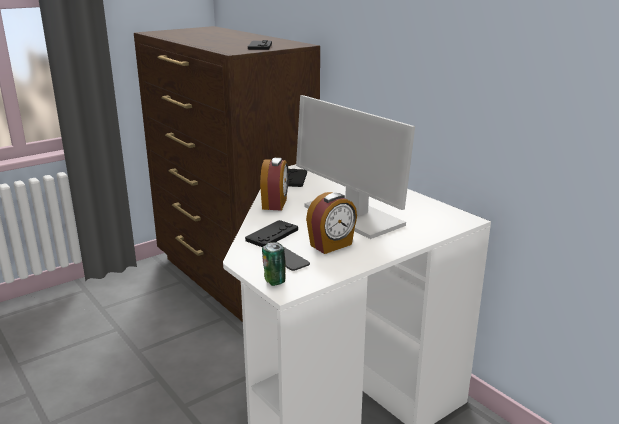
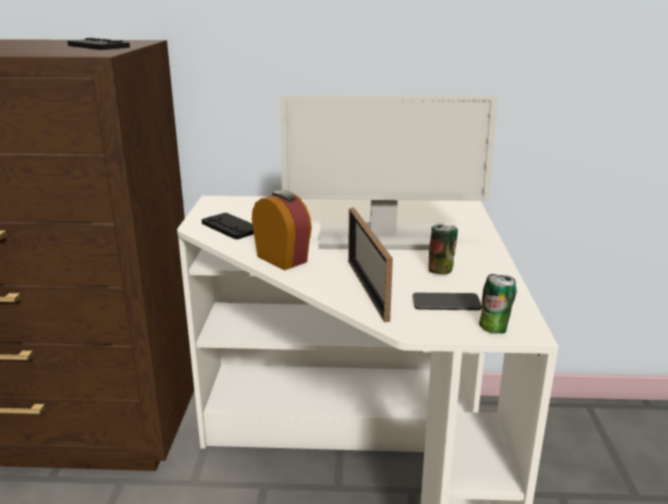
camera: 50 degrees left, 0 degrees up
black game controller [245,220,298,247] -> picture frame [348,208,393,322]
alarm clock [306,192,357,254] -> can [428,224,458,274]

